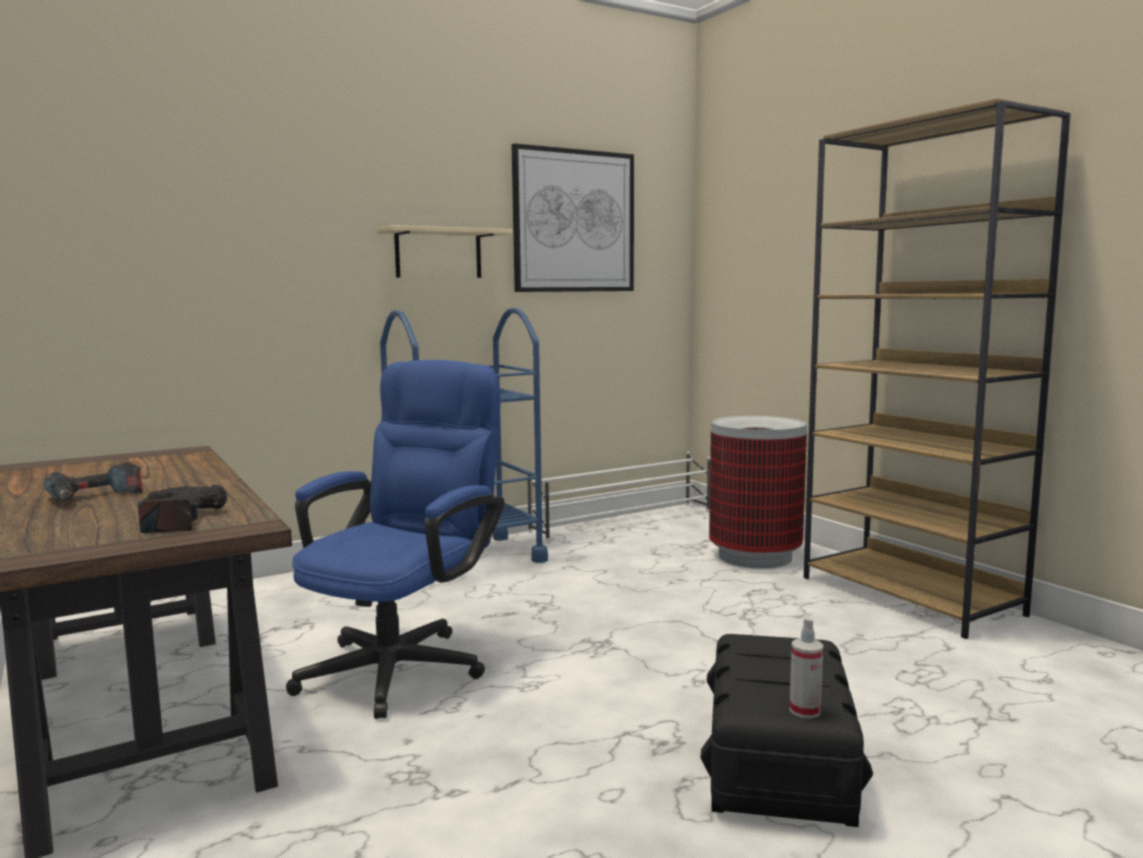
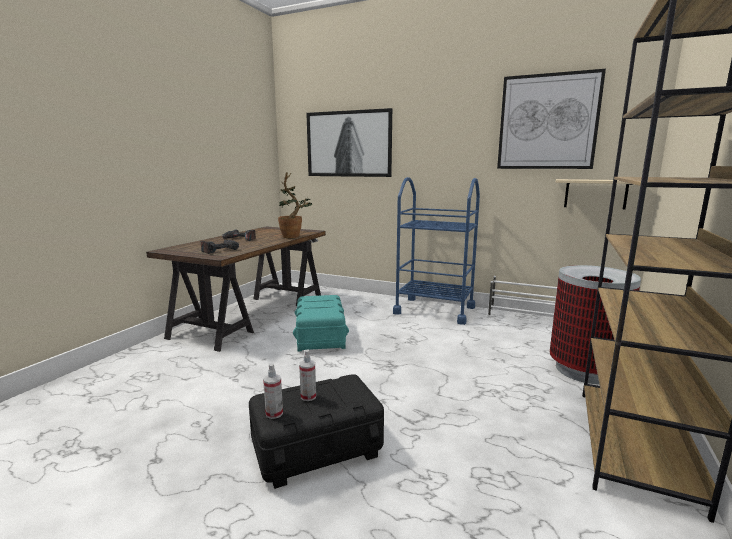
camera: 55 degrees right, 5 degrees up
blue office chair [286,360,504,719] -> turquoise storage box [293,295,349,351]
beige shelf [377,225,513,278] -> beige shelf moved to [556,179,633,209]
none -> potted plant [278,172,312,238]
none -> spray bottle [299,350,316,401]
none -> picture [306,108,392,177]

